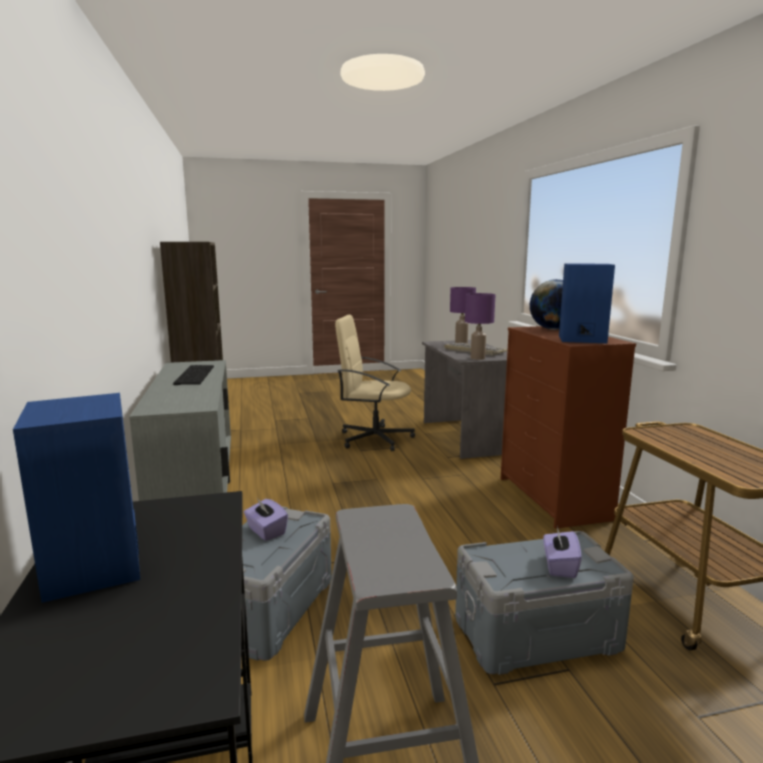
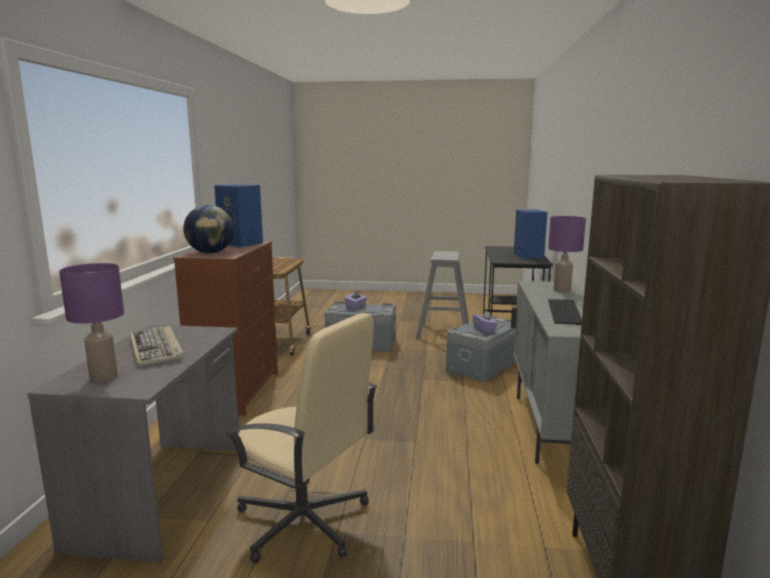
camera: 160 degrees left, 0 degrees up
purple table lamp [465,293,495,360] -> purple table lamp moved to [548,216,586,293]

